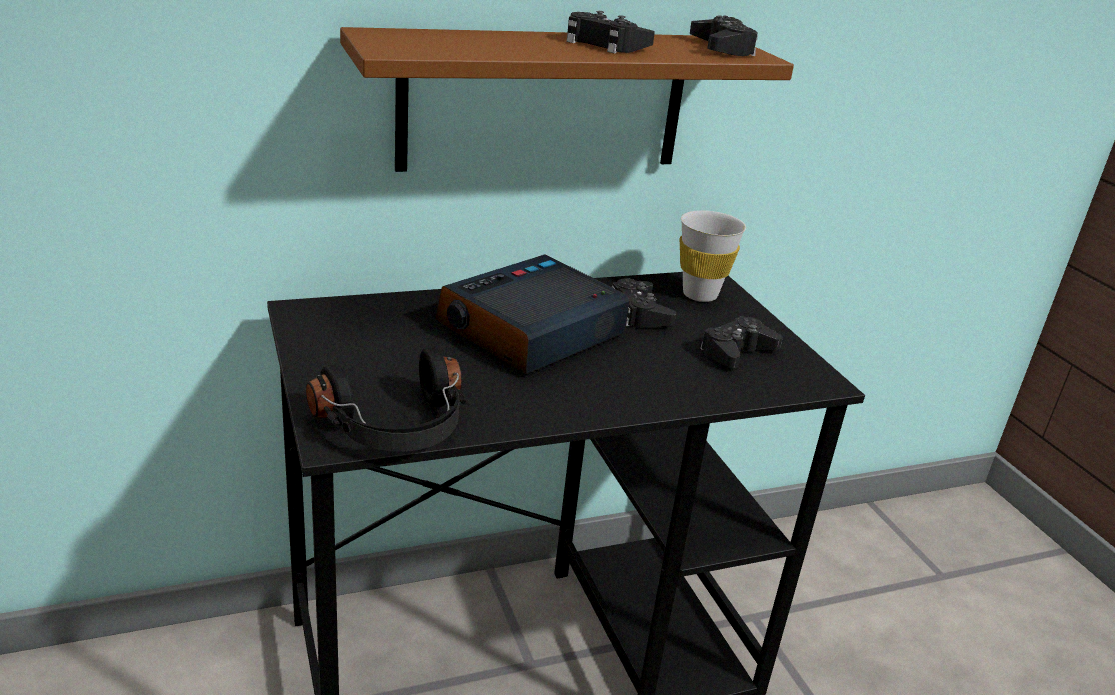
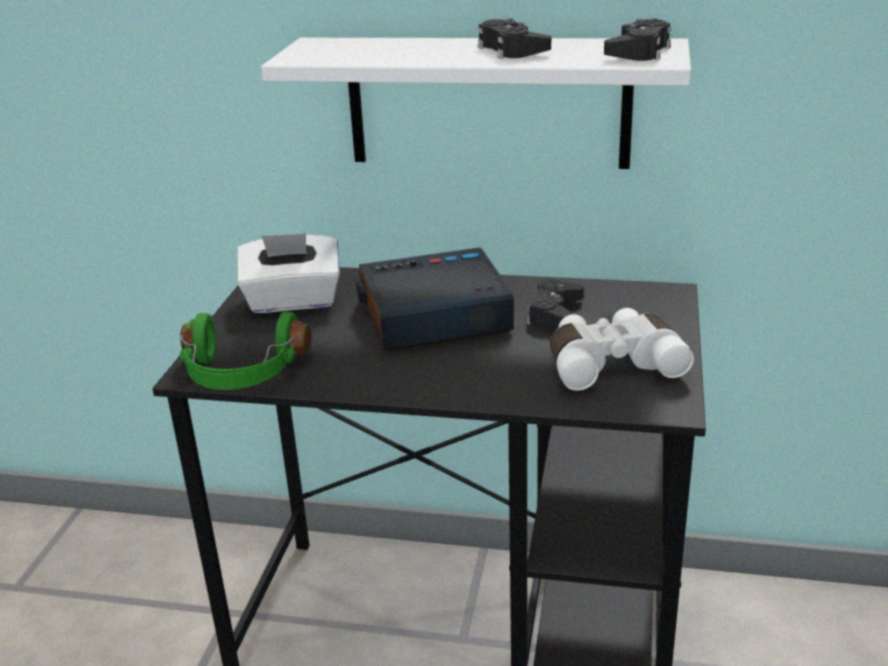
camera: 35 degrees right, 0 degrees up
black headphones [306,348,466,452] -> green headphones [179,312,311,390]
brown shelf [340,27,794,172] -> white shelf [261,38,691,169]
white cup [680,210,746,302] -> none
black game controller [700,316,783,368] -> white binoculars [550,308,694,391]
none -> white tissue box [237,233,340,313]

